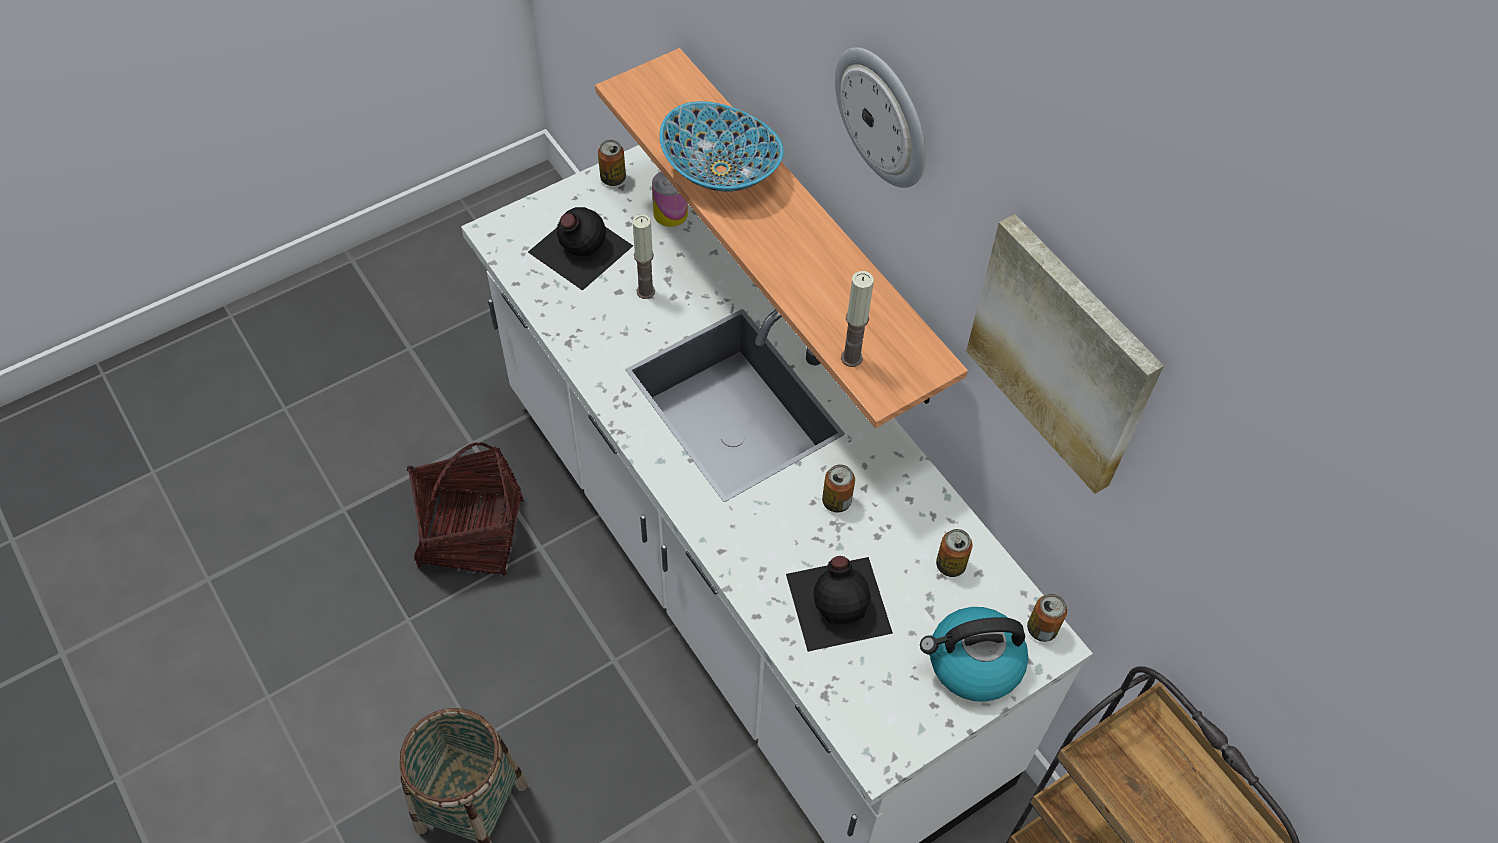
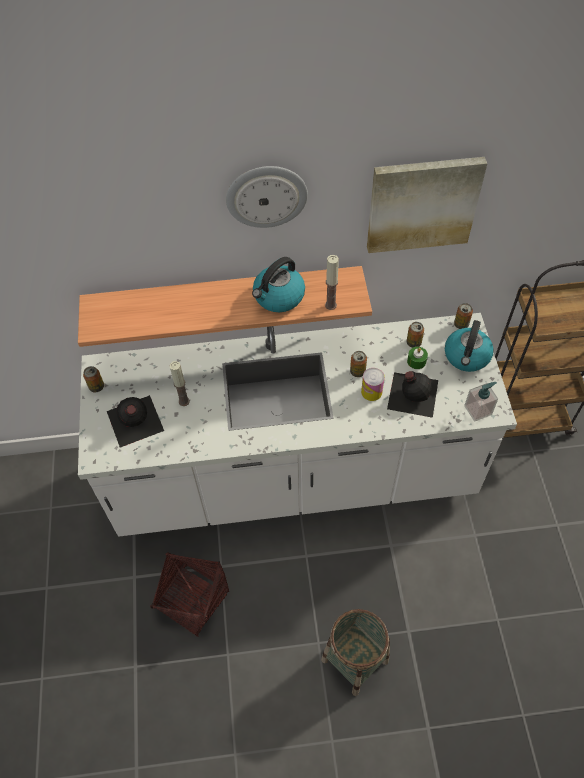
camera: 60 degrees left, 0 degrees up
can [652,172,688,227] -> can moved to [361,368,385,401]
bowl [659,101,784,192] -> none
none -> kettle [252,257,305,312]
none -> green candle [407,347,428,369]
none -> soap dispenser [464,382,498,422]

